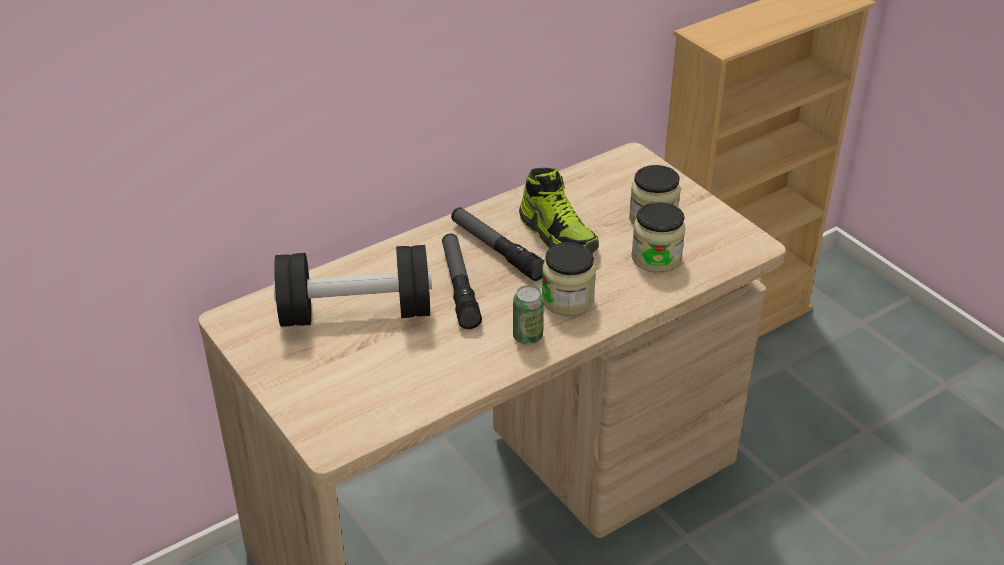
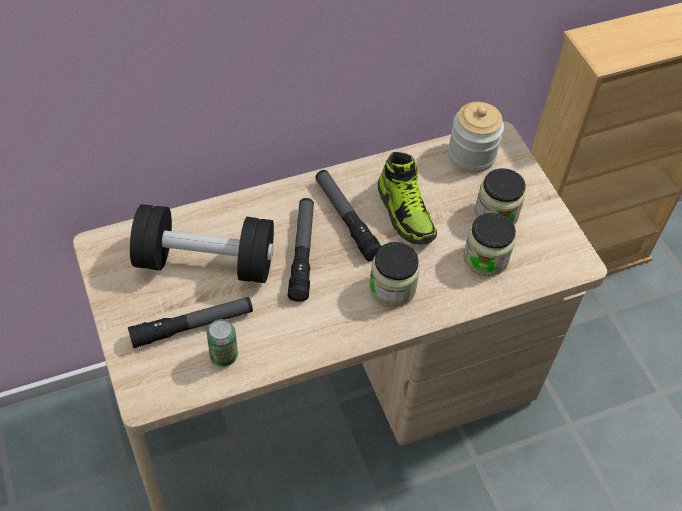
camera: 10 degrees right, 15 degrees up
can [513,285,544,345] -> can moved to [207,319,238,367]
none -> flashlight [128,297,253,348]
none -> jar [448,102,504,172]

